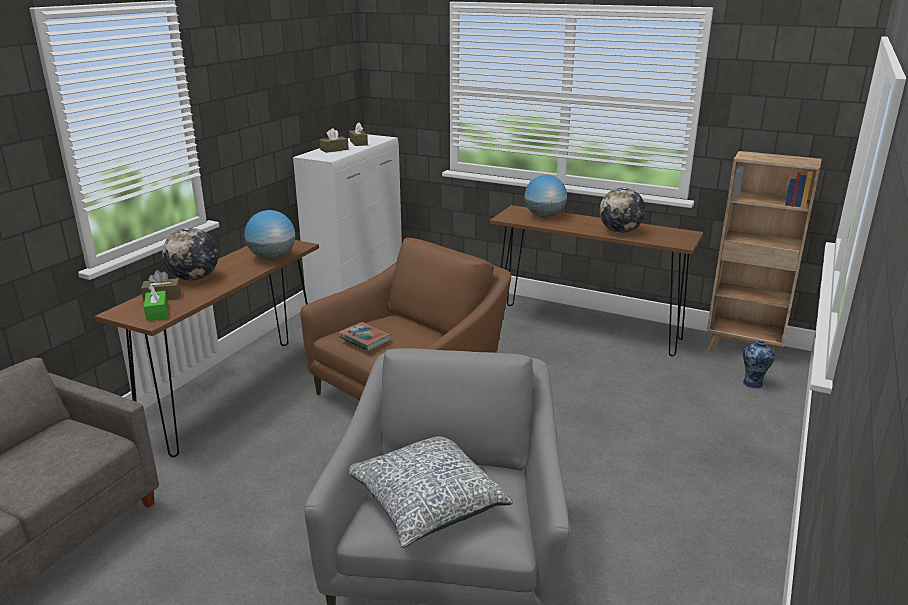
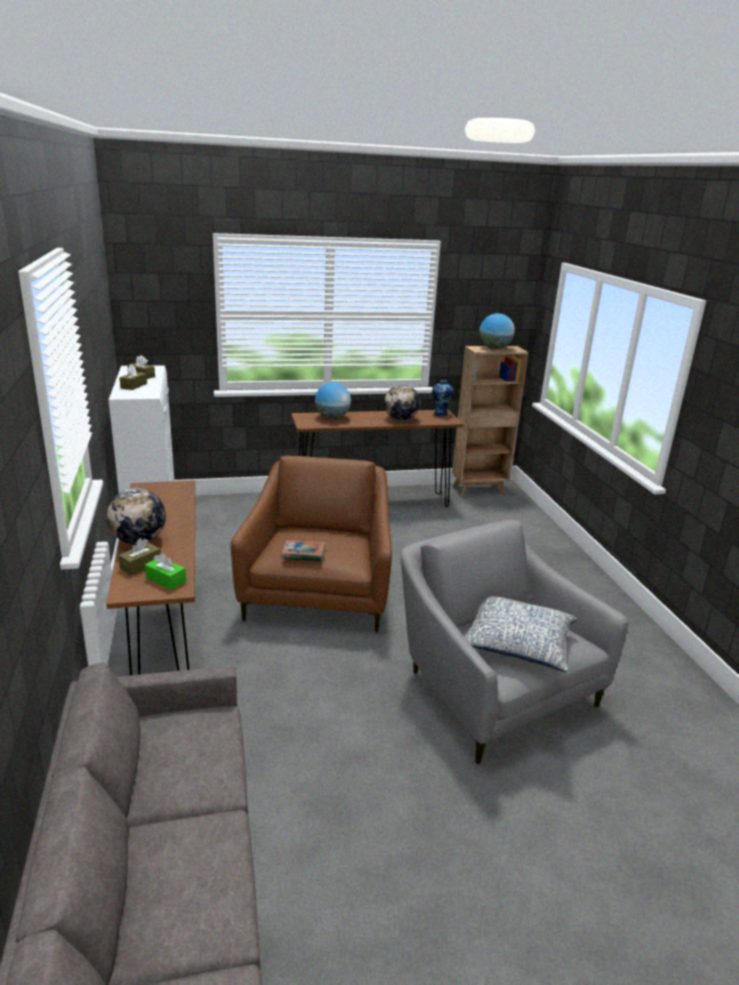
camera: 40 degrees left, 0 degrees up
globe [245,210,295,260] -> globe moved to [479,313,515,349]
vase [743,340,775,388] -> vase moved to [432,380,453,417]

